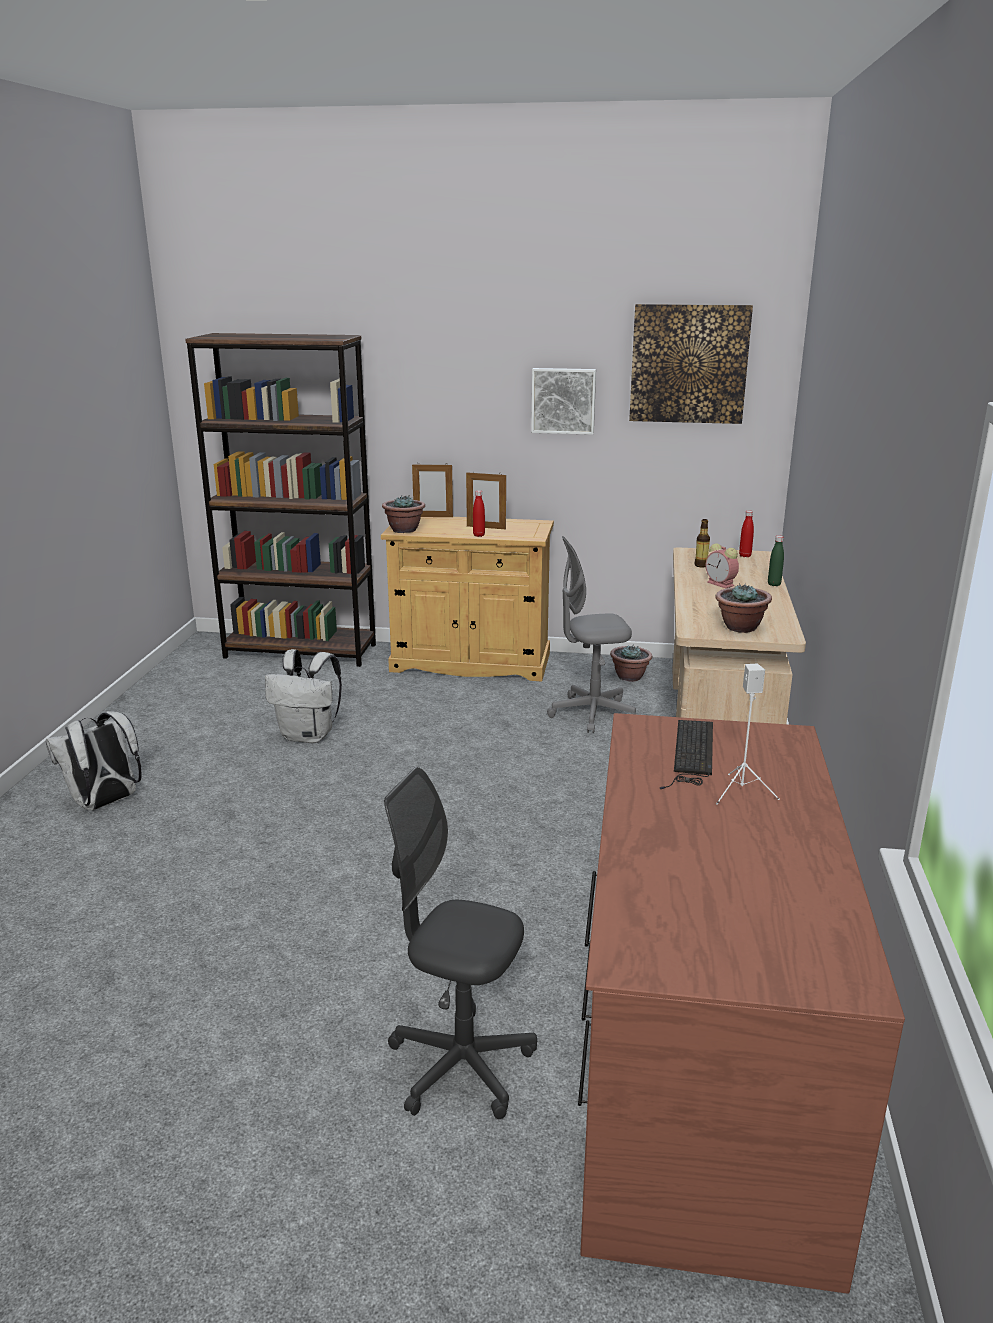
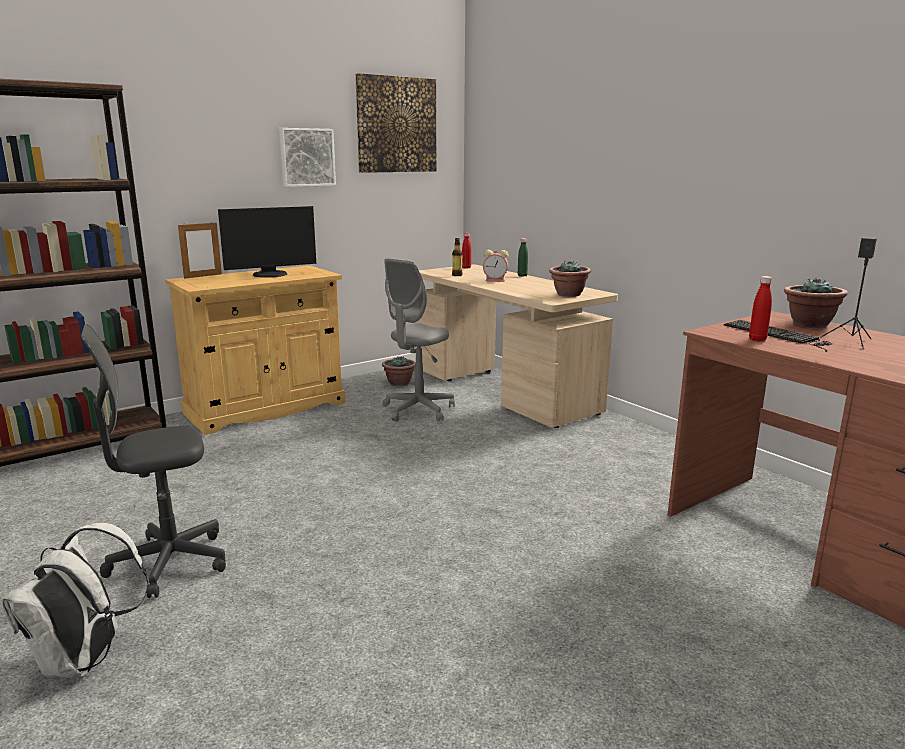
camera: 45 degrees left, 5 degrees down
white backpack [265,649,342,743] -> none
potted plant [382,495,425,533] -> potted plant moved to [784,277,848,328]
grey office chair [384,767,537,1119] -> grey office chair moved to [81,324,226,598]
picture frame [466,472,506,530] -> monitor [218,206,316,278]
red bottle [473,490,485,537] -> red bottle moved to [749,276,772,341]
white speaker [716,663,780,804] -> black speaker [821,237,877,349]

